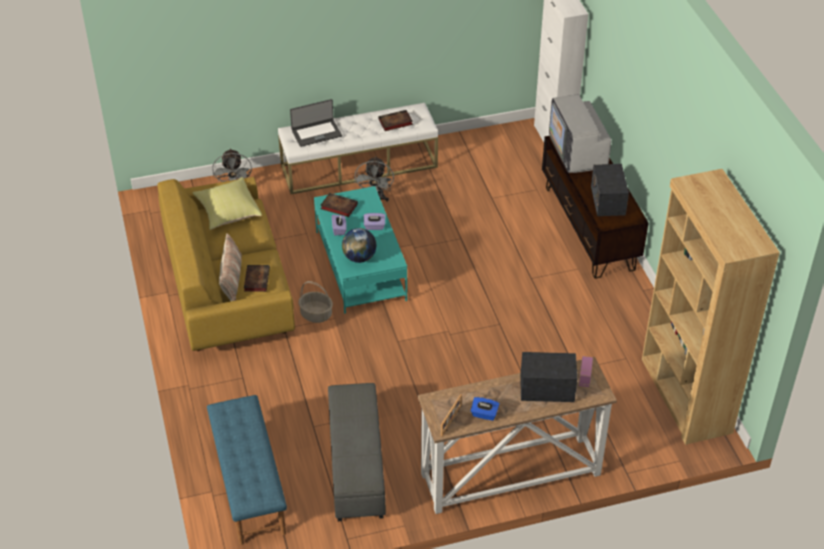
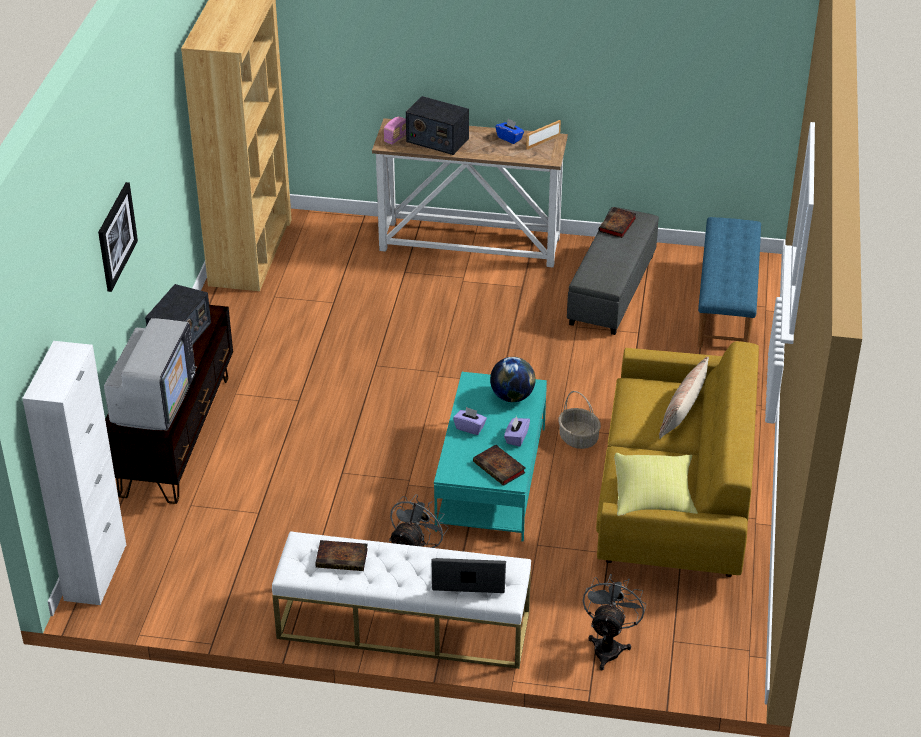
camera: 155 degrees left, 5 degrees down
book [244,265,270,292] -> book moved to [598,207,637,238]
none -> picture [98,182,138,292]

